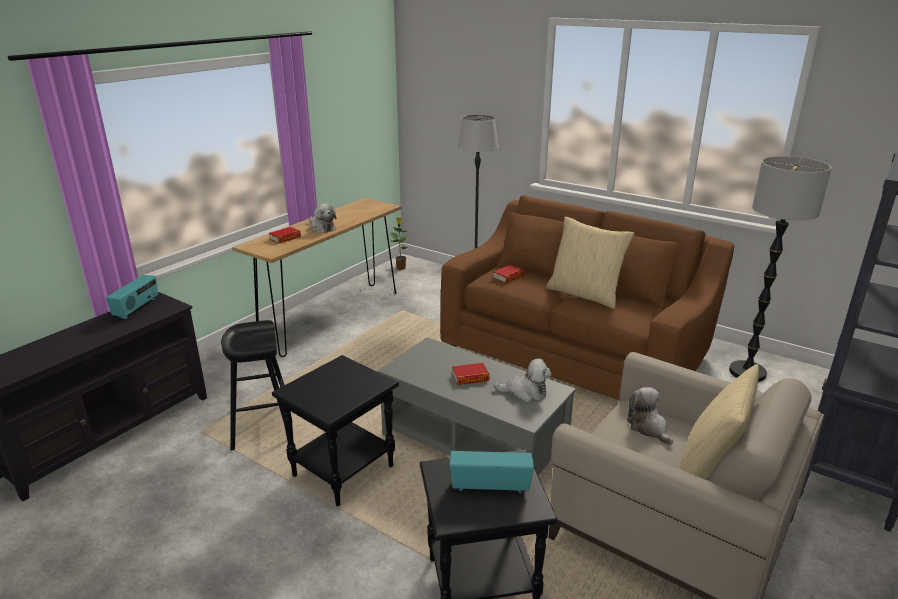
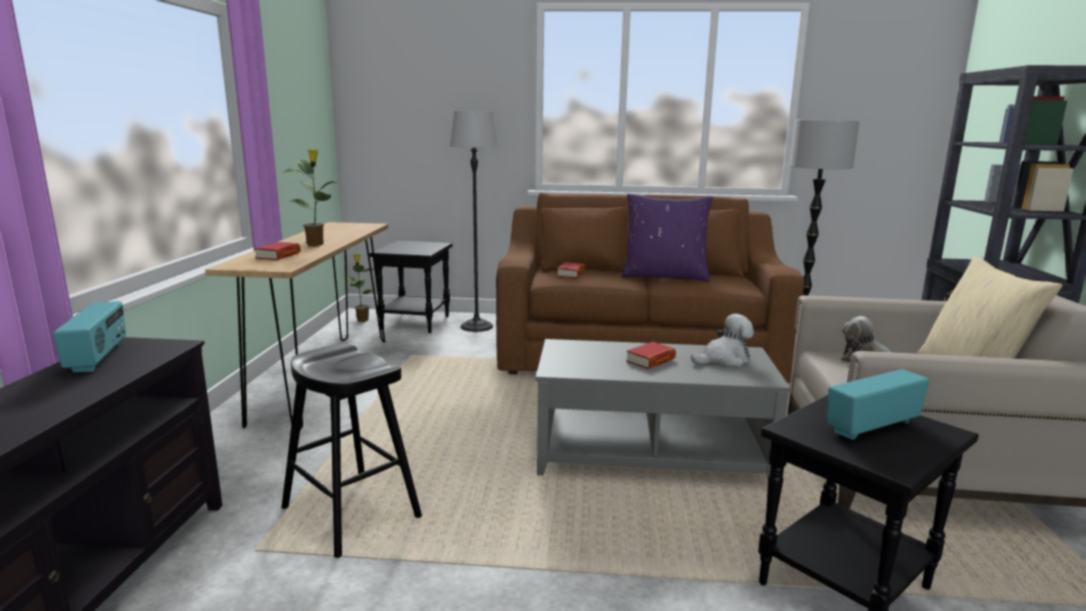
camera: 30 degrees left, 10 degrees down
black side table [272,355,399,506] -> black side table moved to [369,241,453,333]
plush toy [309,204,336,233] -> potted plant [284,149,336,246]
beige pillow [546,216,634,309] -> purple pillow [622,194,713,281]

